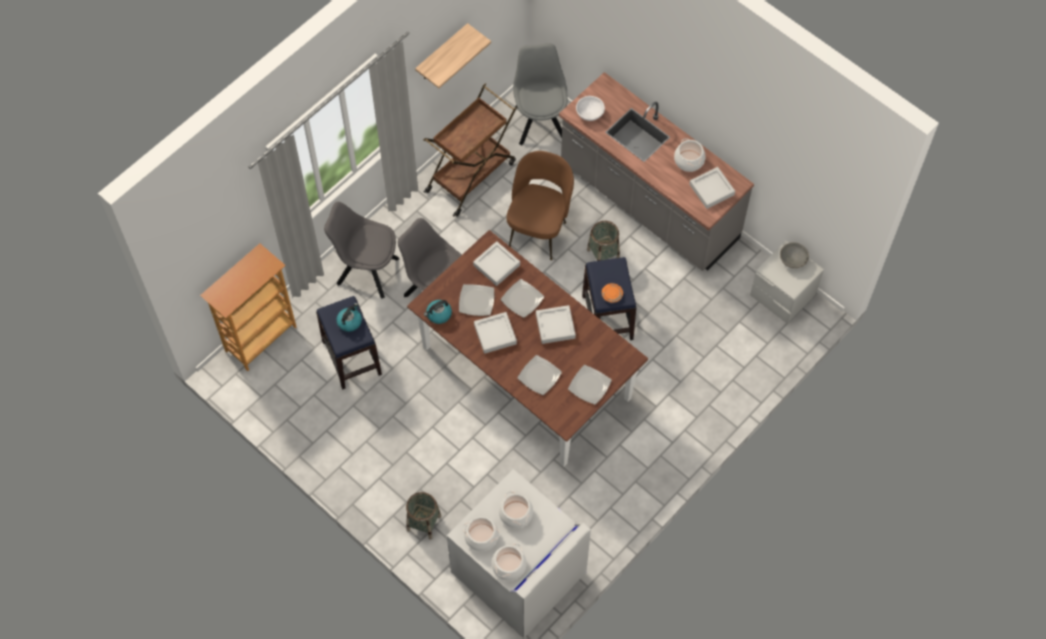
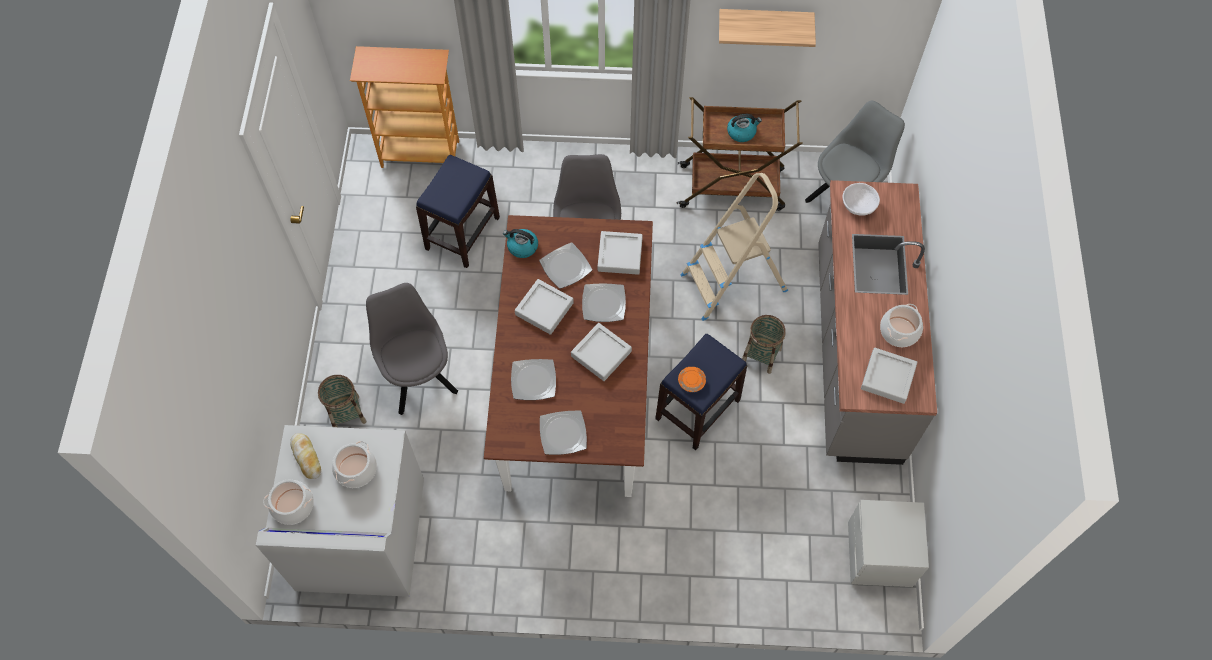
camera: 50 degrees right, 0 degrees up
grey chair [324,202,399,298] -> grey chair moved to [366,283,458,415]
kettle [336,303,362,332] -> kettle moved to [727,114,762,142]
cooking pot [463,516,500,552] -> bread [290,433,321,479]
brown chair [506,151,574,260] -> beige step ladder [681,173,788,321]
grey bowl [780,242,809,268] -> none

